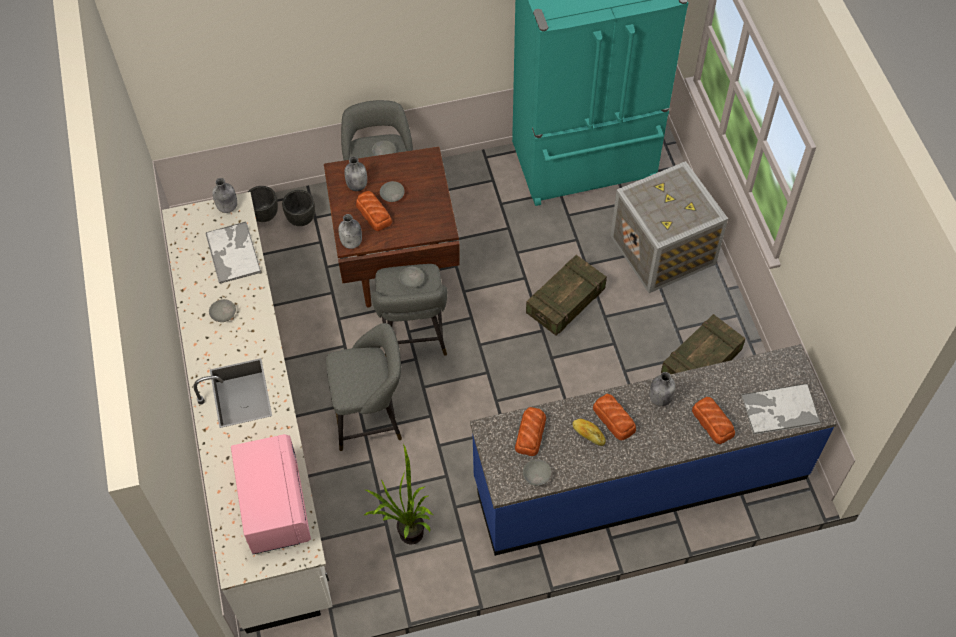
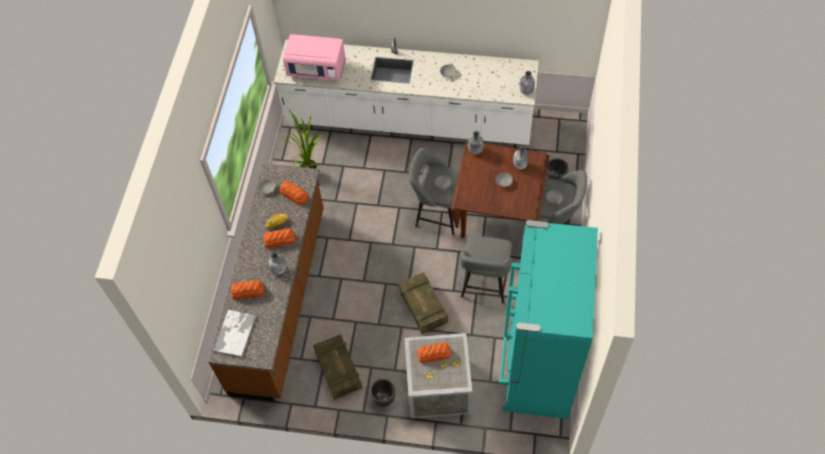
camera: 115 degrees right, 0 degrees up
tray [206,221,262,284] -> none
black planter [248,186,278,222] -> black planter moved to [370,379,395,407]
grey stool [326,323,402,451] -> grey stool moved to [460,235,513,304]
bread [356,191,392,231] -> bread moved to [418,343,451,363]
blue counter [470,344,837,556] -> brown counter [208,163,324,401]

